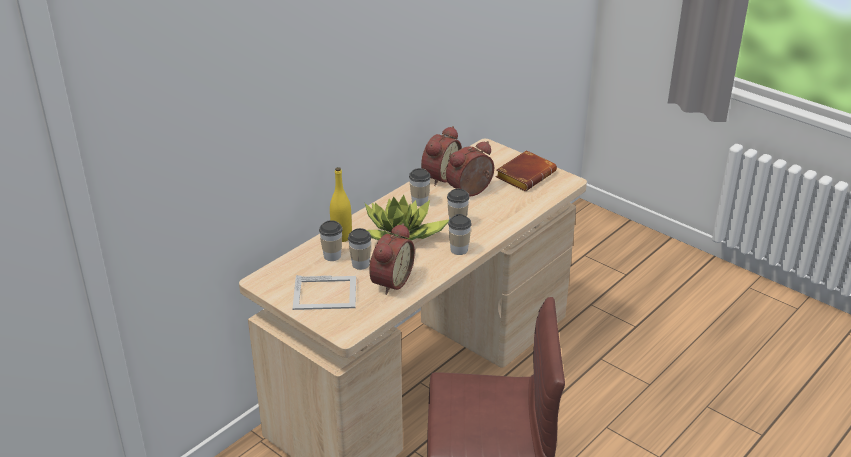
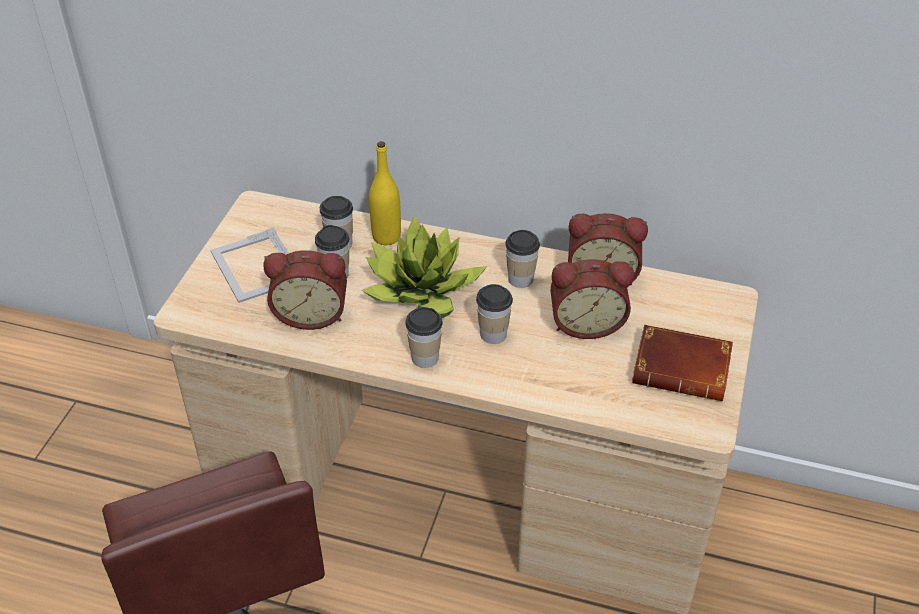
camera: 65 degrees right, 10 degrees up
alarm clock [446,141,494,196] -> alarm clock turned 150 degrees clockwise [551,259,634,339]

